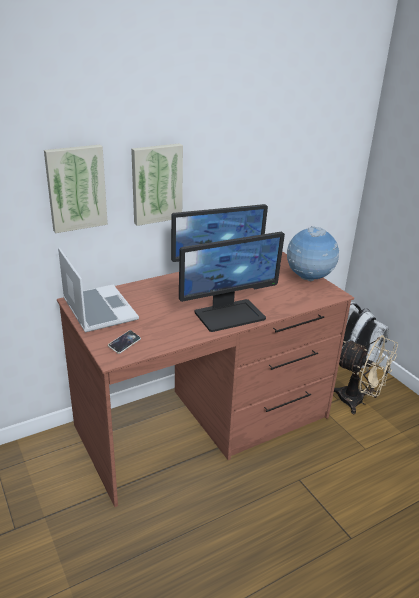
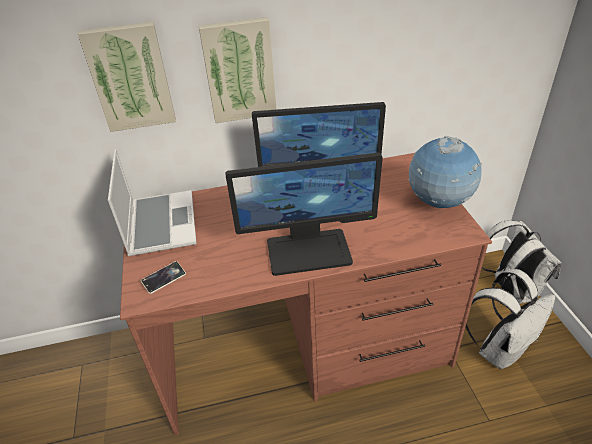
camera: 20 degrees right, 10 degrees up
beige fan [334,335,398,414] -> white backpack [466,269,556,369]

